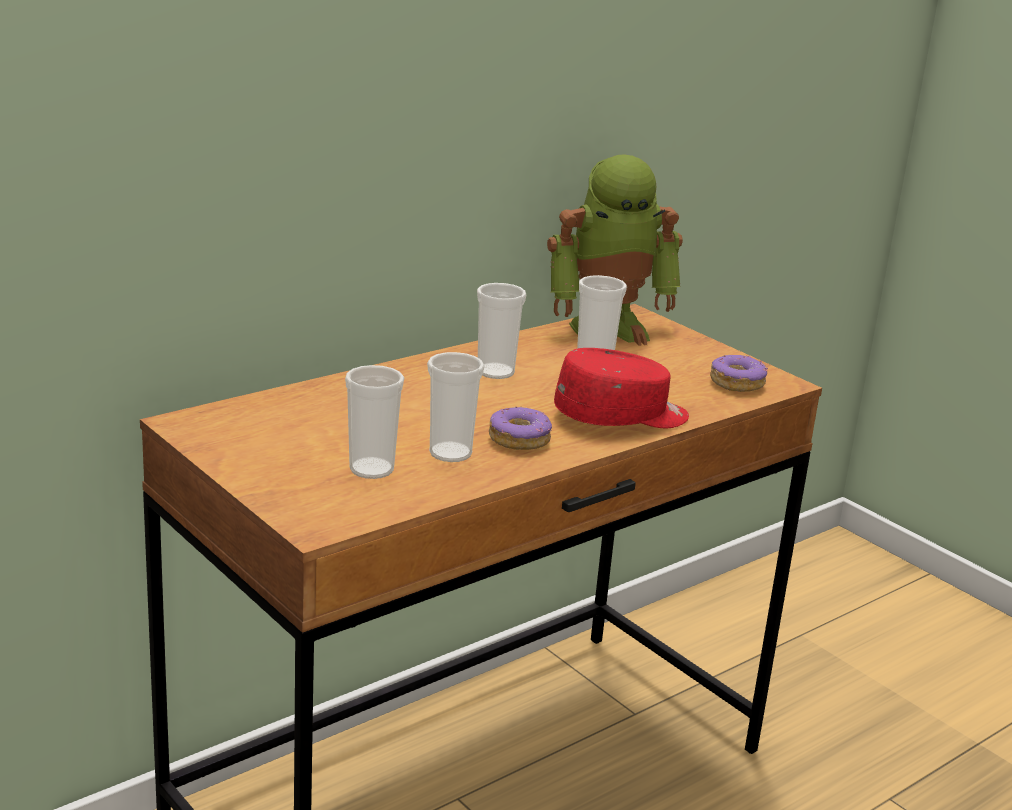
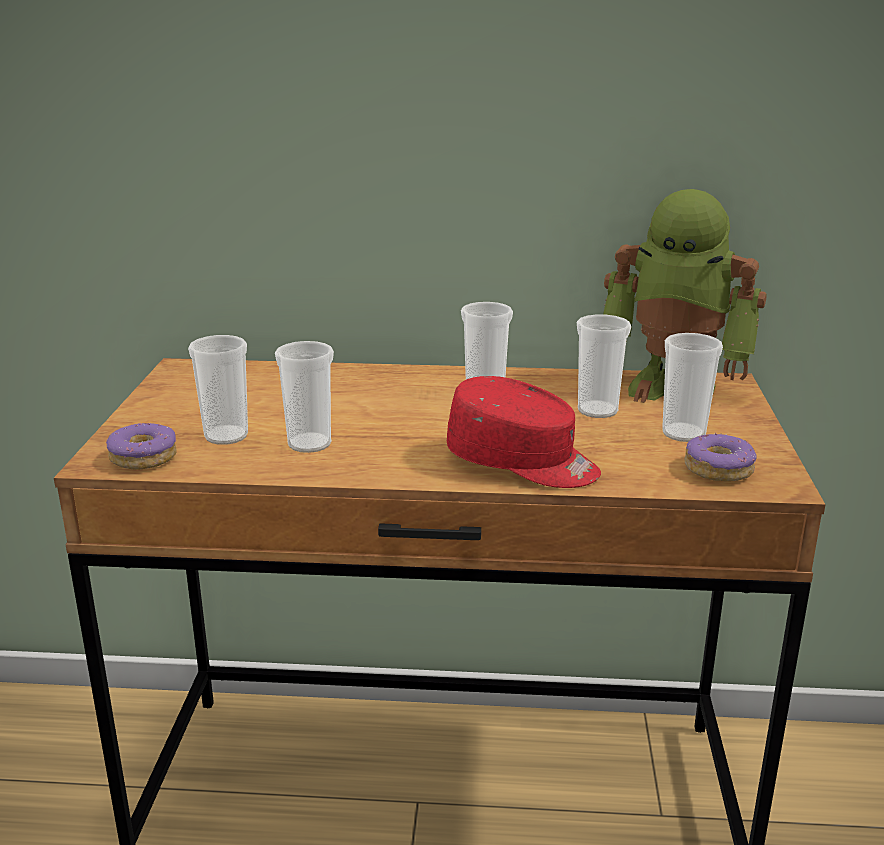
camera: 45 degrees right, 0 degrees up
donut [489,406,552,450] -> donut moved to [106,423,177,470]
none -> cup [662,333,723,442]

